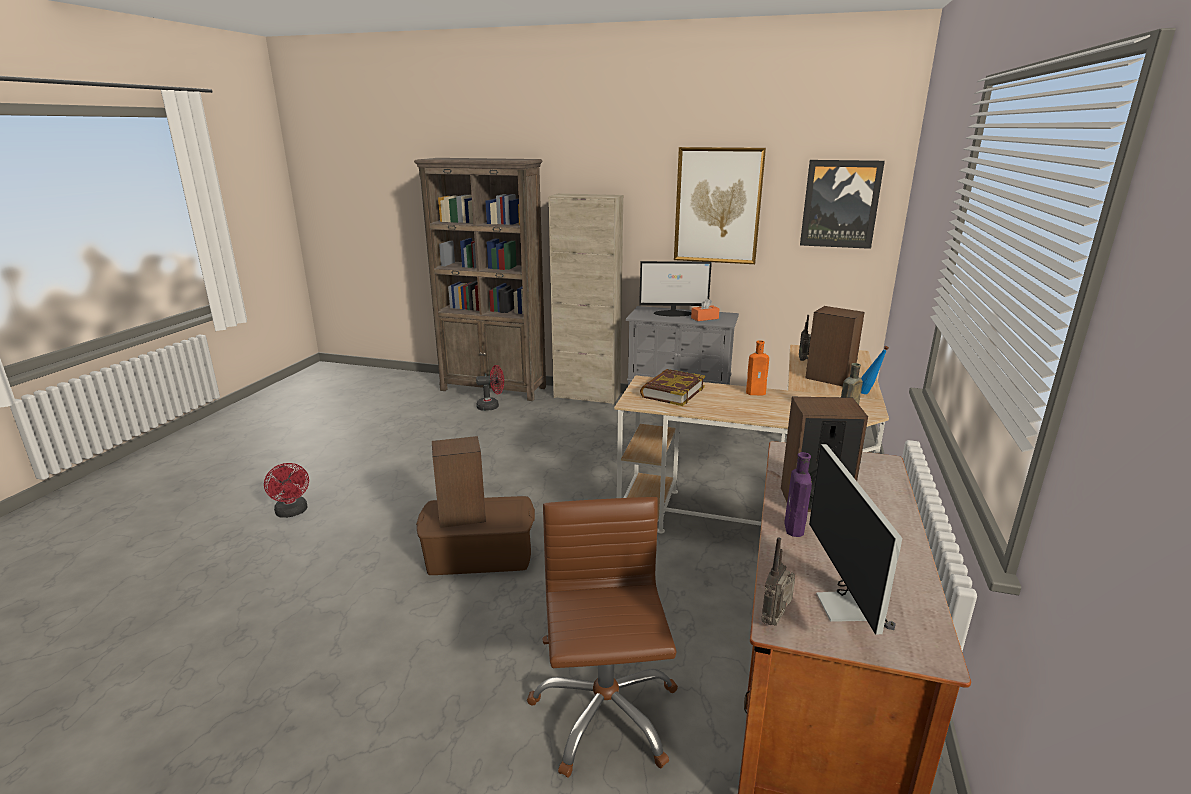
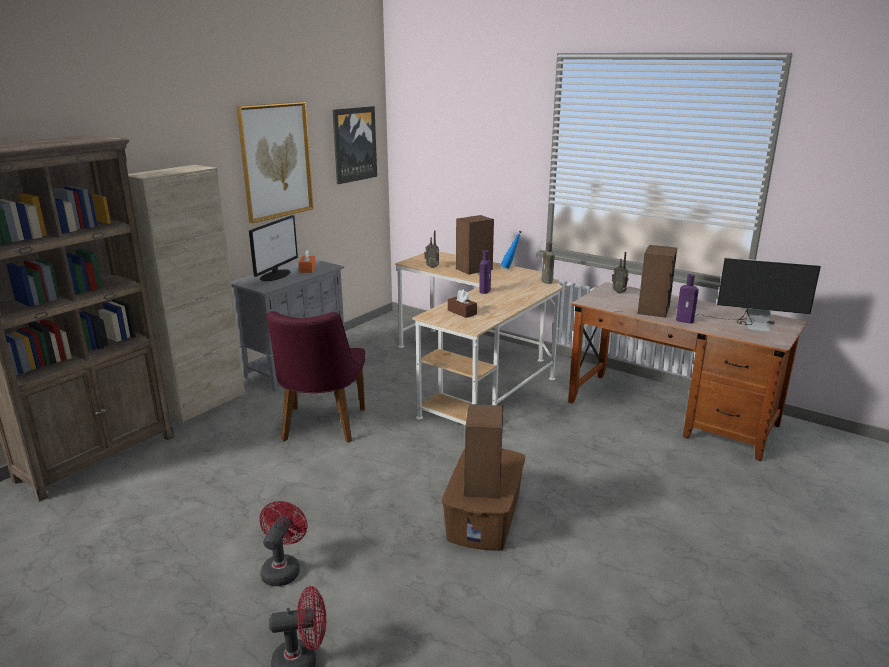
camera: 70 degrees left, 0 degrees up
red fan [476,365,504,411] -> red fan moved to [259,501,307,586]
brown office chair [527,497,678,778] -> none
book [640,369,705,406] -> brown tissue box [448,290,477,318]
orange bottle [746,340,769,395] -> purple bottle [479,250,491,294]
radio [761,537,795,626] -> radio moved to [612,252,628,293]
none -> purple chair [266,311,366,443]

